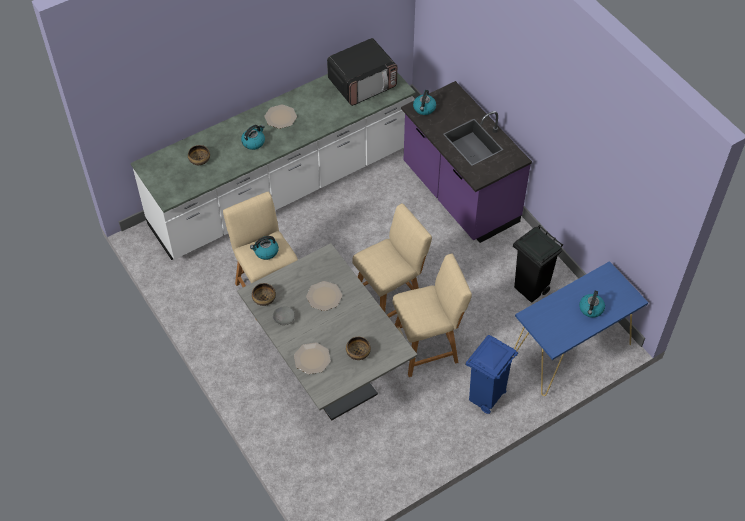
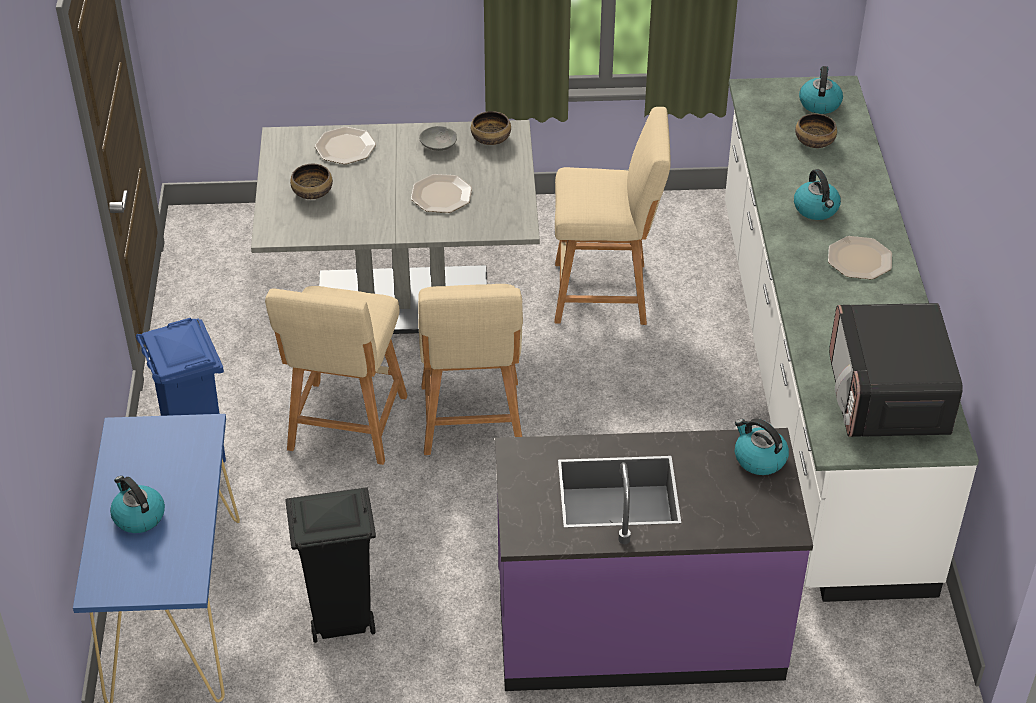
camera: 120 degrees right, 10 degrees down
kettle [250,236,279,260] -> kettle moved to [799,66,843,114]

